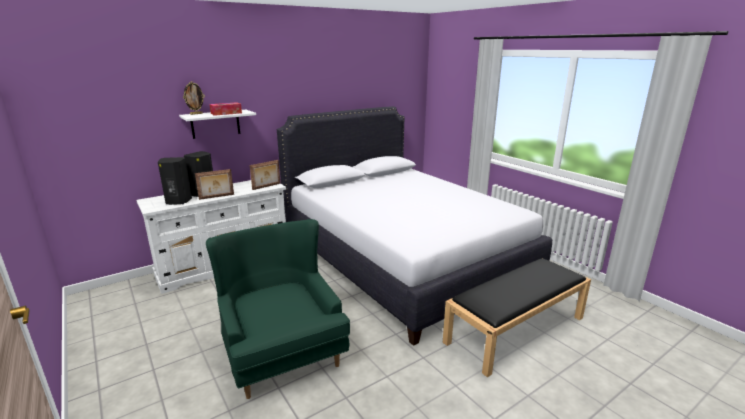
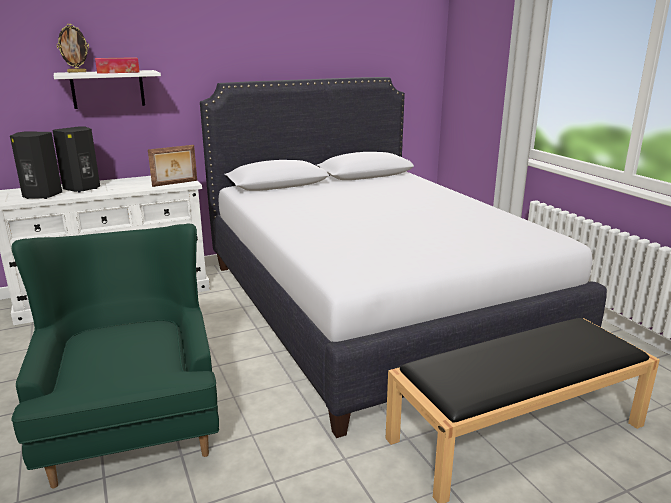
camera: 10 degrees right, 0 degrees up
picture frame [195,169,234,200] -> none

